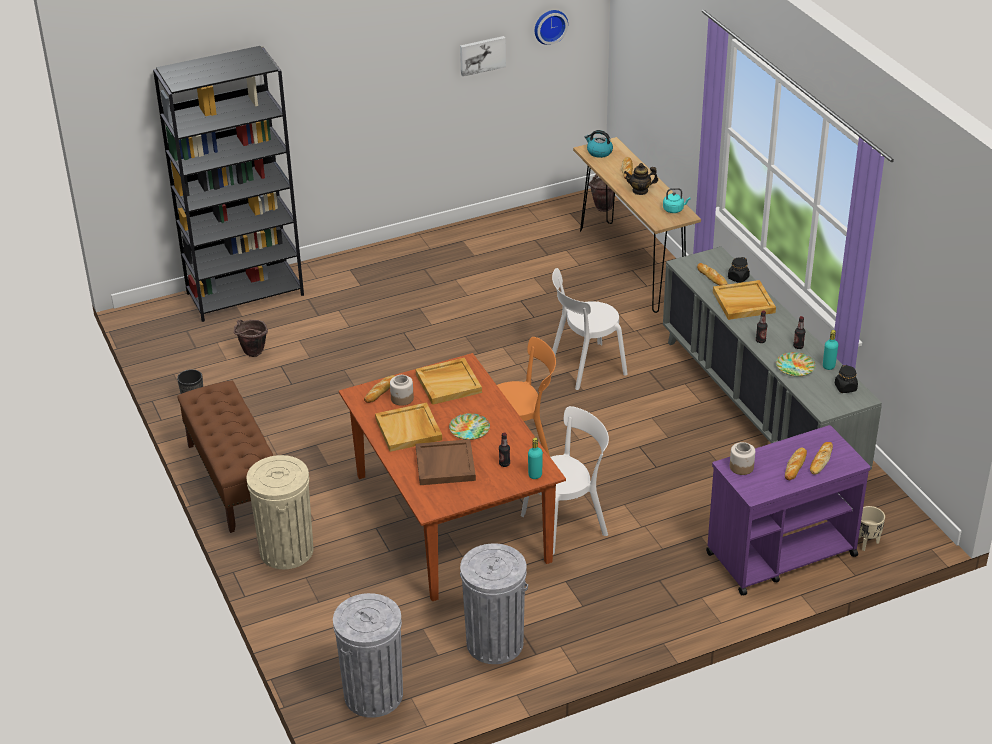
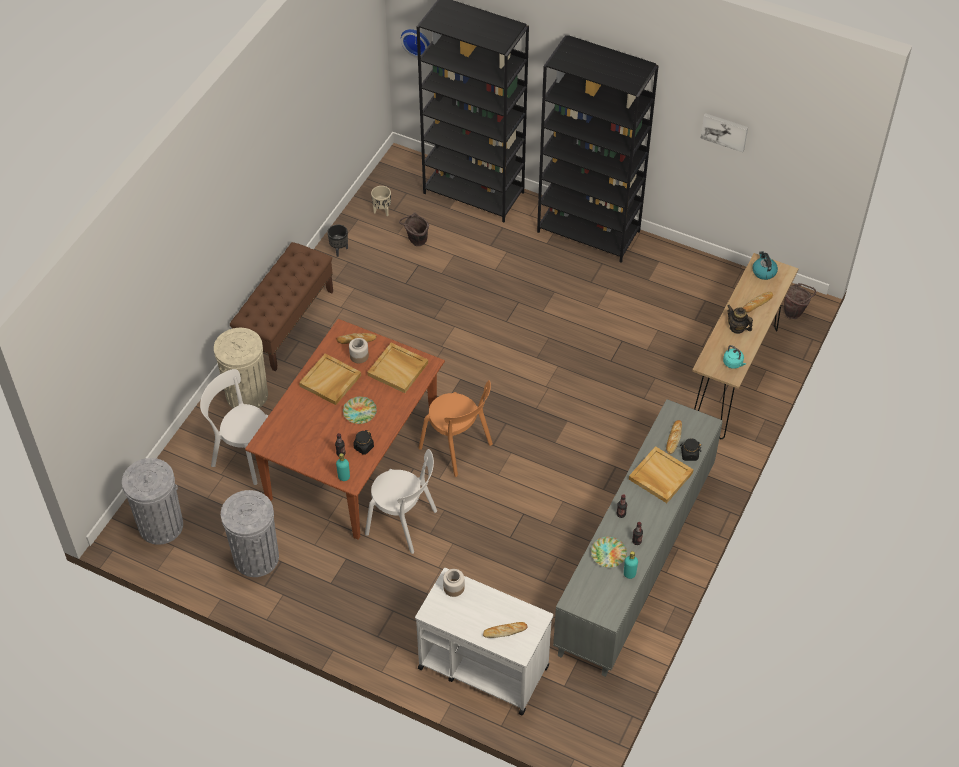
camera: 50 degrees right, 15 degrees up
brown tray [416,439,476,485] -> none
wall clock [535,10,568,45] -> wall clock moved to [401,29,430,58]
white chair [552,268,628,390] -> white chair moved to [200,369,269,485]
purple cart [706,425,871,595] -> white cart [415,568,553,716]
bread [785,448,807,480] -> none
black jar [835,365,858,393] -> black jar moved to [353,430,374,455]
beige planter [859,506,885,551] -> beige planter moved to [371,186,391,216]
none -> black bookcase [537,35,659,263]

